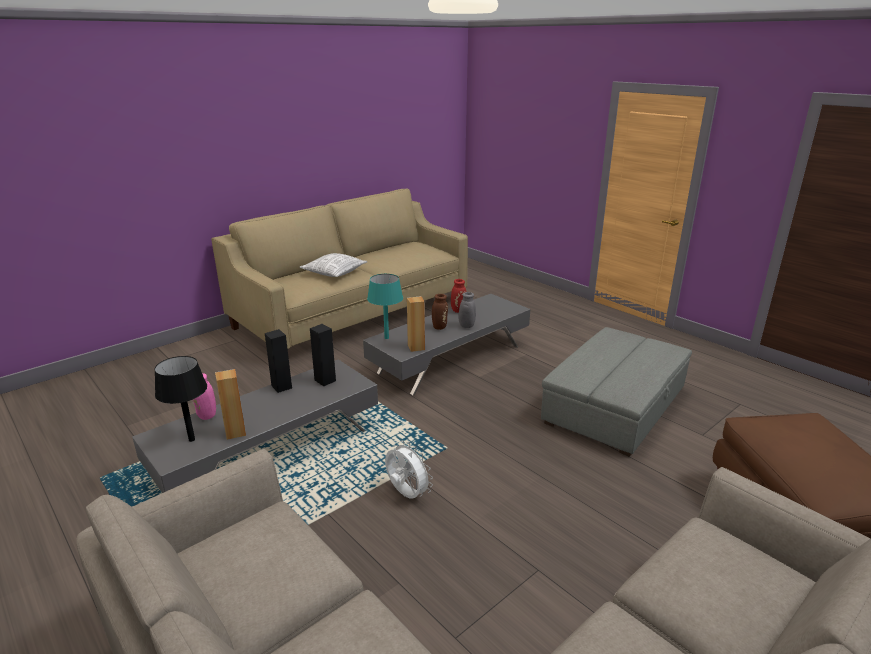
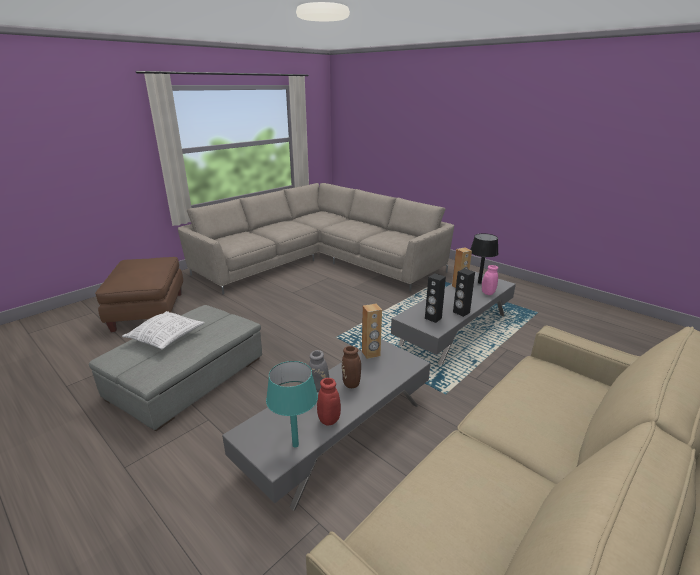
camera: 175 degrees right, 0 degrees up
pillow [300,253,367,277] -> pillow moved to [122,311,205,349]
turquoise table lamp [367,274,403,339] -> turquoise table lamp moved to [266,361,318,448]
white fan [385,440,433,499] -> none

